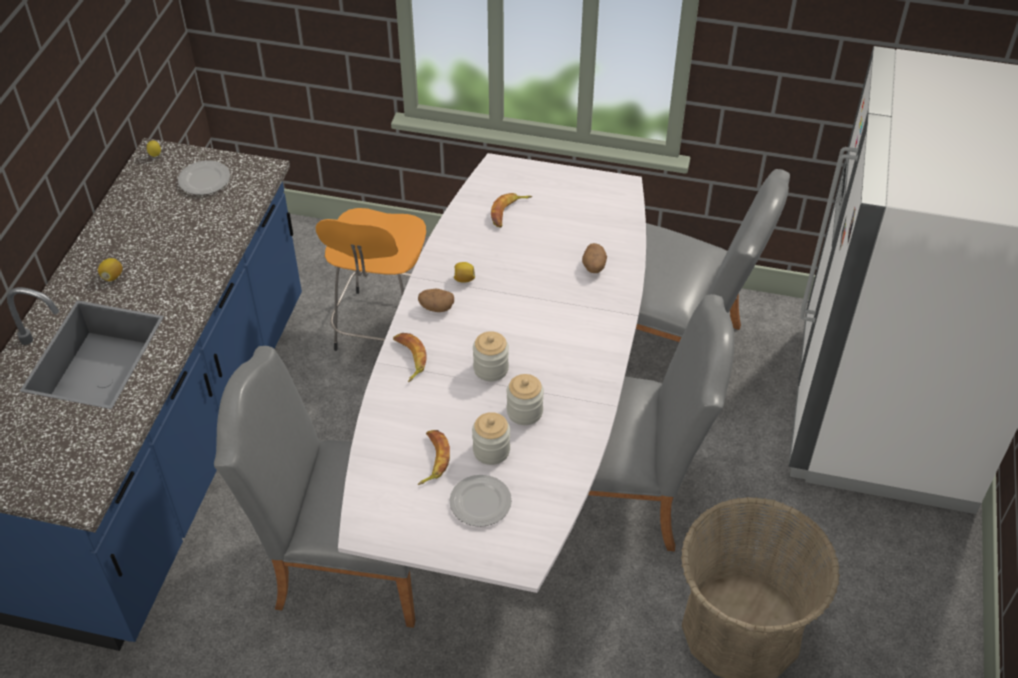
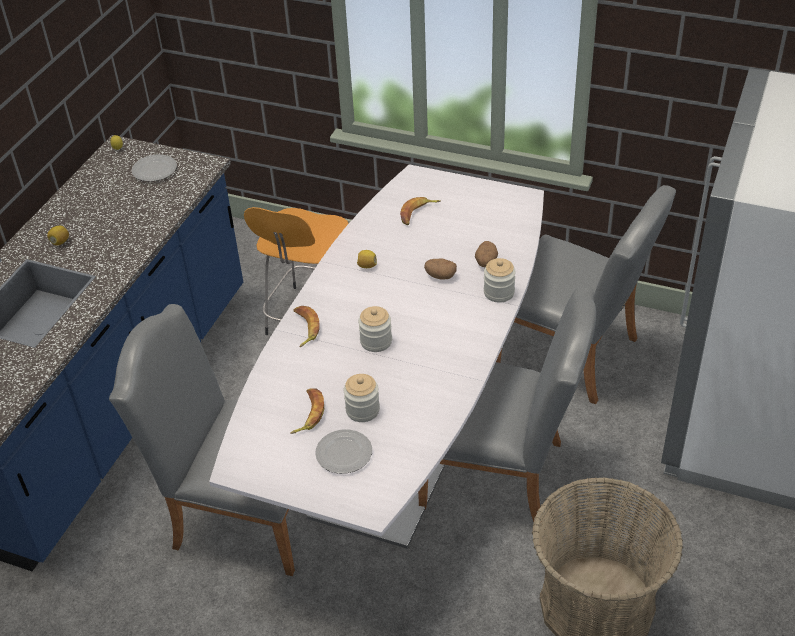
camera: 10 degrees right, 5 degrees down
potato [418,289,454,312] -> potato moved to [424,258,457,280]
jar [507,374,544,425] -> jar moved to [484,258,516,303]

